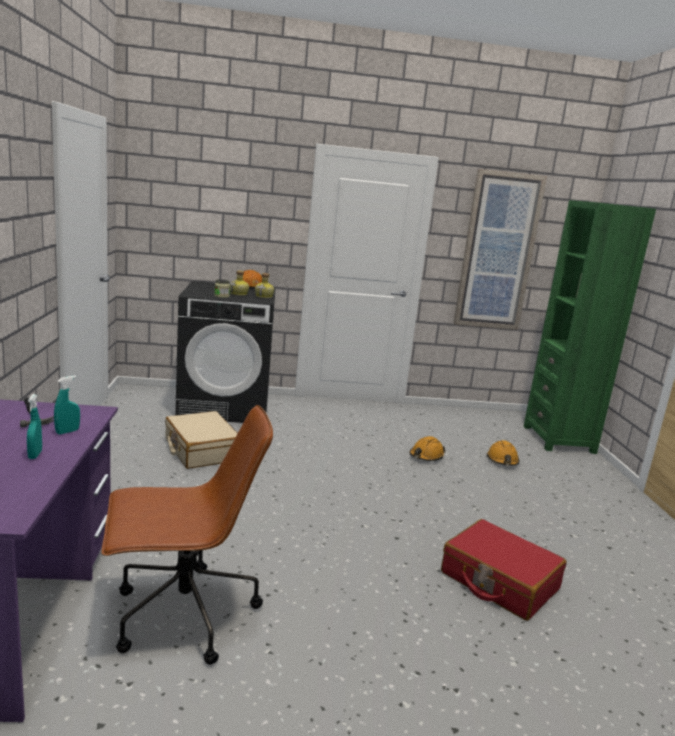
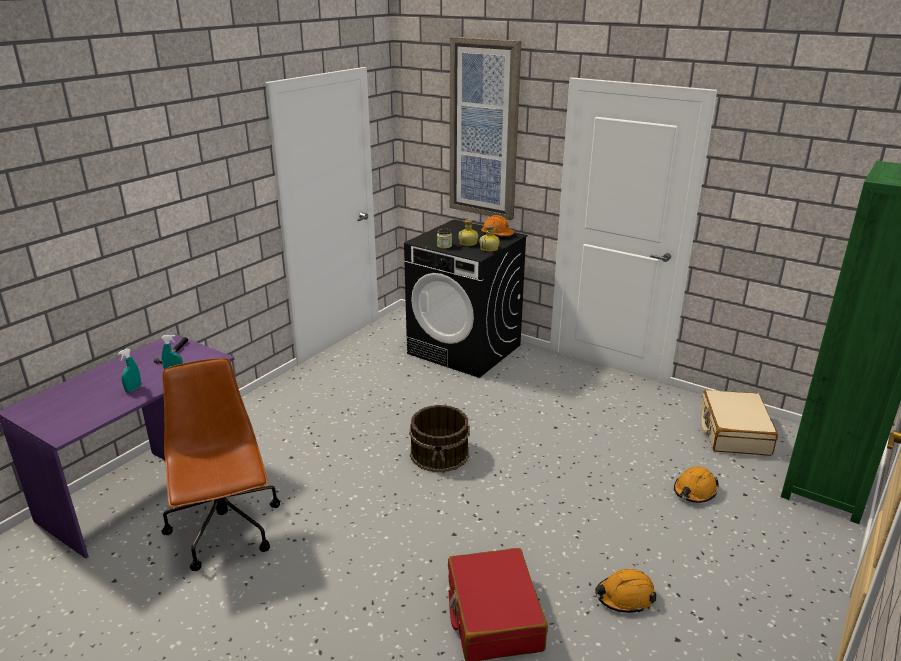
camera: 40 degrees right, 10 degrees up
brown office chair [102,405,273,665] -> brown office chair turned 135 degrees counterclockwise [161,358,280,571]
beige suitcase [165,411,238,469] -> beige suitcase moved to [701,390,778,456]
orange hard hat [409,436,445,461] -> orange hard hat moved to [595,569,656,613]
picture [453,169,547,330] -> picture moved to [450,37,521,220]
none -> brown bucket [409,405,470,472]

